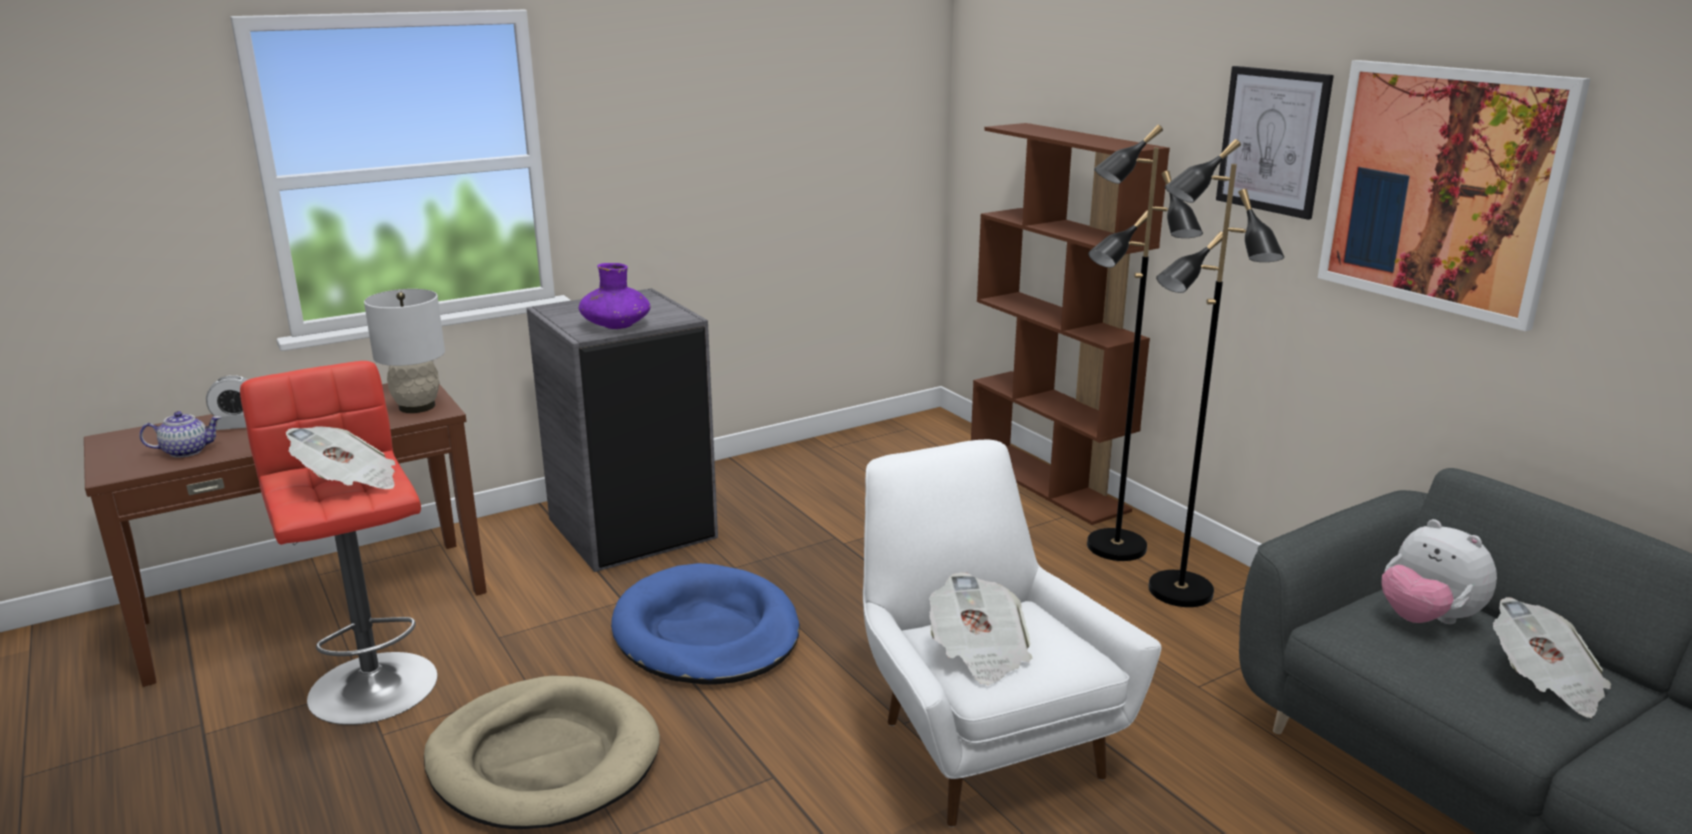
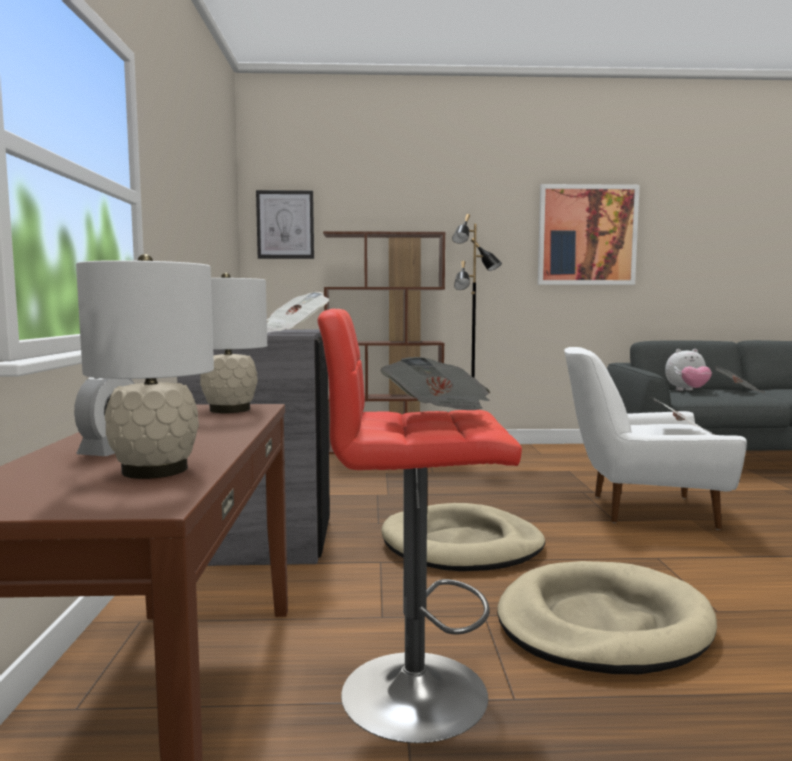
camera: 60 degrees left, 15 degrees down
teapot [139,411,221,458] -> white table lamp [76,254,214,479]
purple vase [579,263,650,329] -> newspaper [267,292,329,333]
blue dog bed [611,563,800,684] -> beige dog bed [381,503,545,571]
black floor lamp [1148,139,1284,607] -> none
picture [1216,66,1334,220] -> picture moved to [256,190,314,259]

